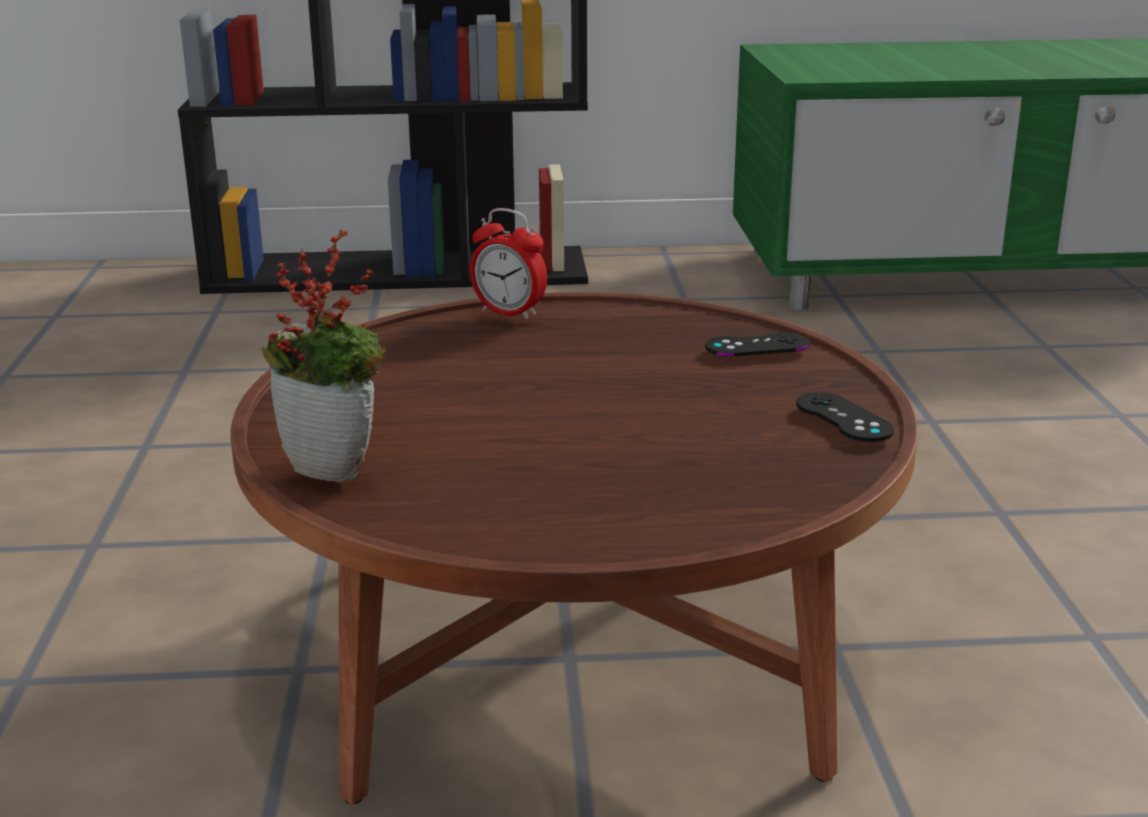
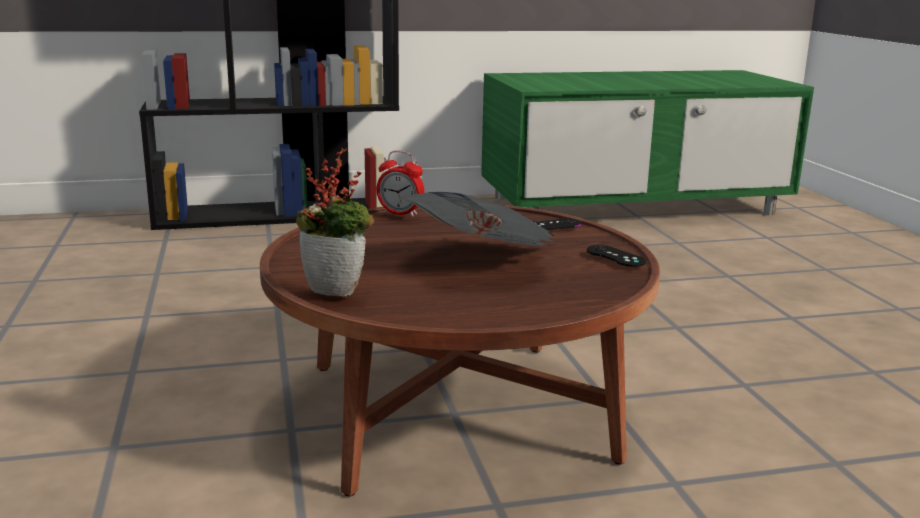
camera: 10 degrees left, 5 degrees down
none -> newspaper [401,192,554,246]

